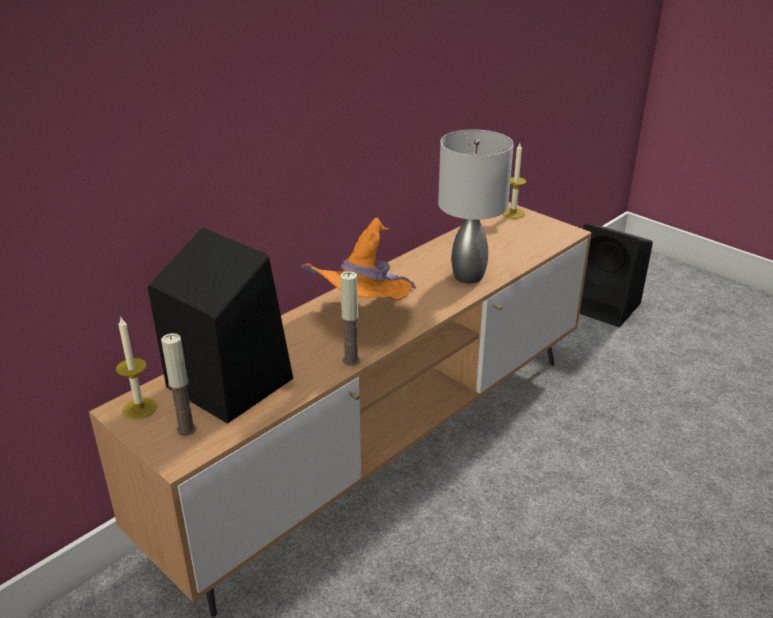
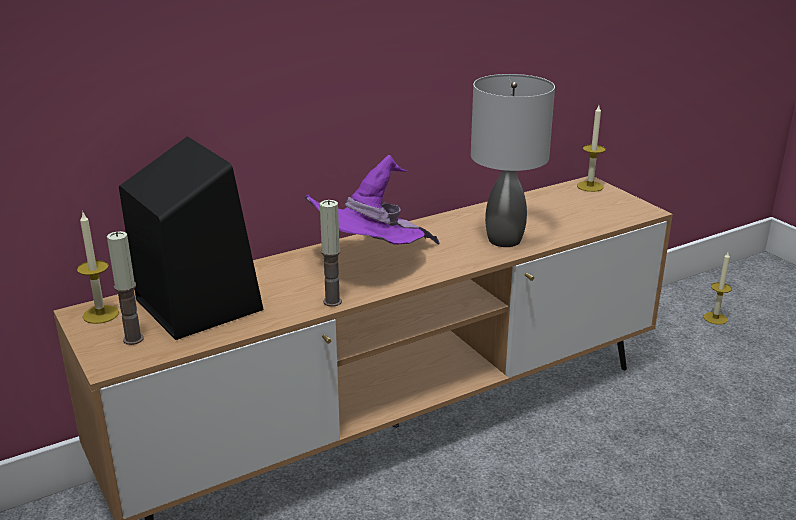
camera: 15 degrees right, 5 degrees down
orange hat [301,218,416,300] -> purple hat [304,155,440,245]
black speaker [580,224,653,327] -> candle [704,252,732,325]

